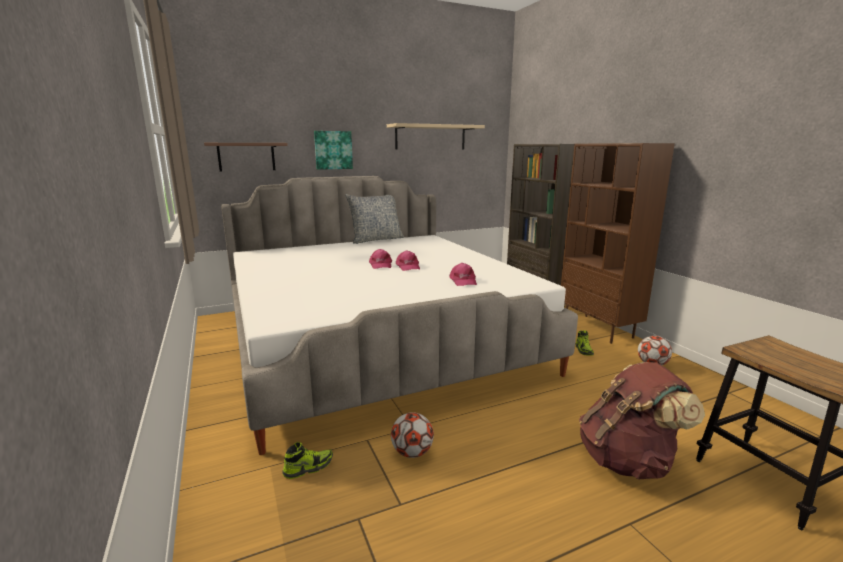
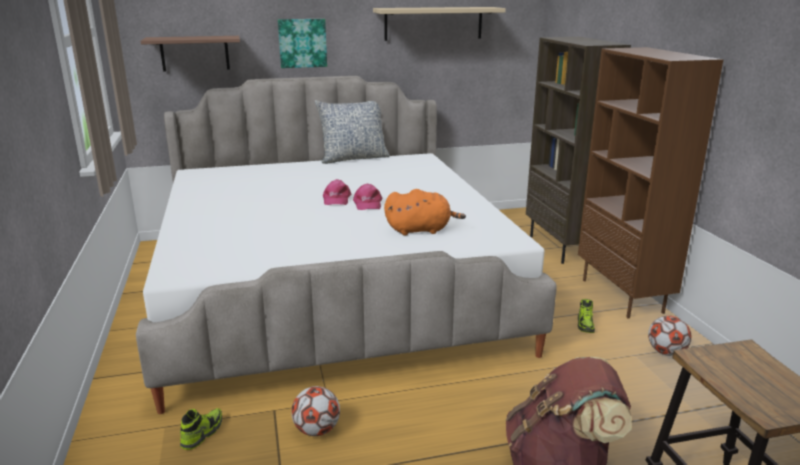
camera: 10 degrees right, 5 degrees up
shoe [282,442,333,479] -> shoe turned 45 degrees counterclockwise [180,408,222,450]
pink cap [449,263,477,286] -> orange plush toy [384,189,466,236]

